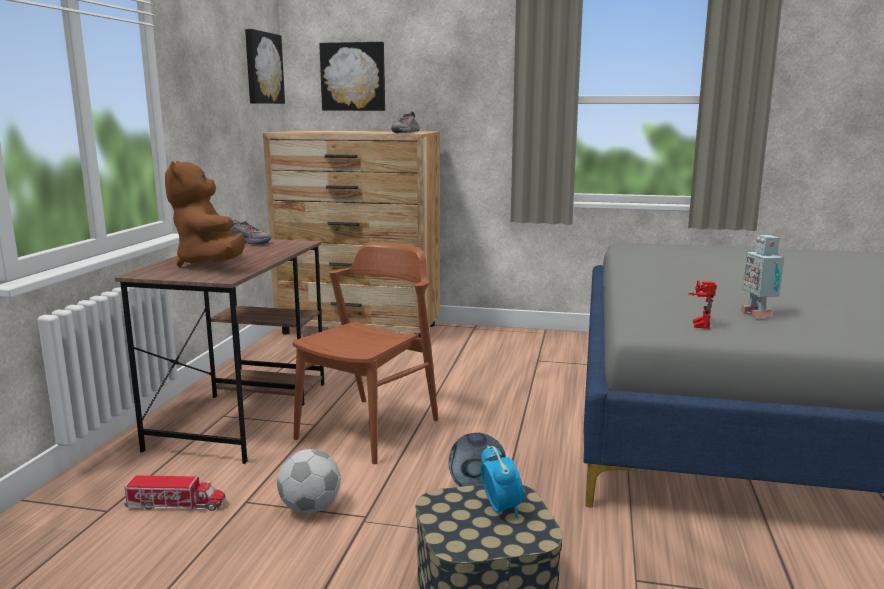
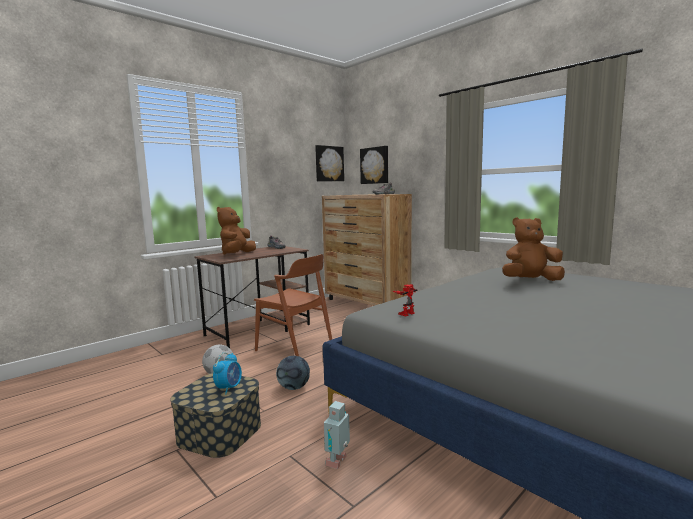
camera: 35 degrees right, 5 degrees down
toy truck [124,475,226,511] -> none
brown chair [293,242,438,464] -> brown chair turned 60 degrees clockwise [254,254,332,356]
toy robot [740,235,784,318] -> toy robot moved to [324,401,350,469]
none -> brown plush toy [502,217,565,281]

